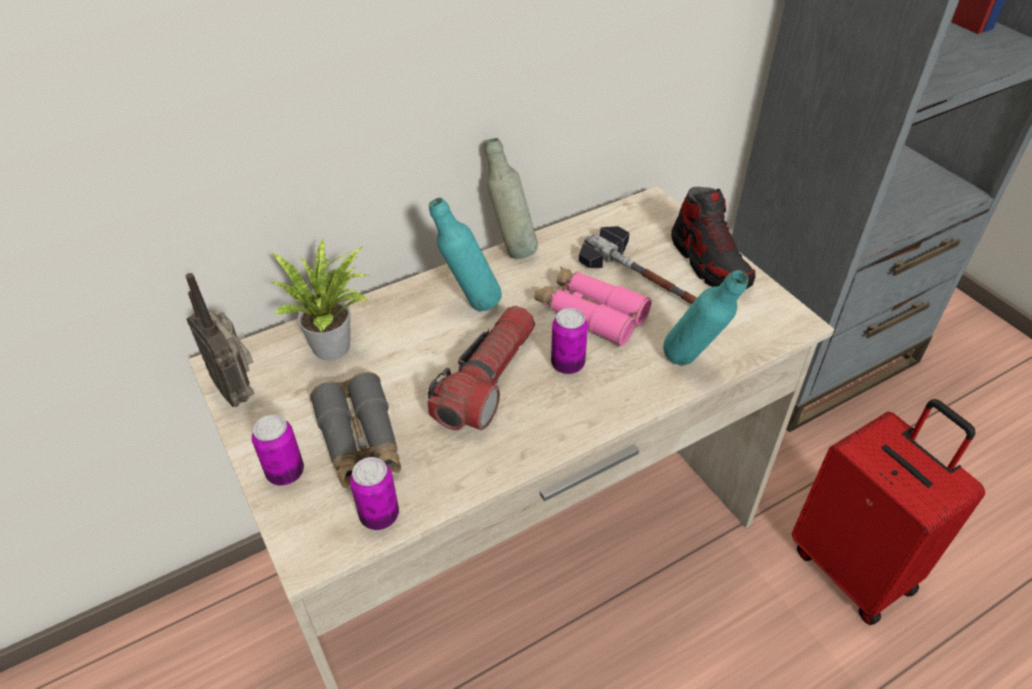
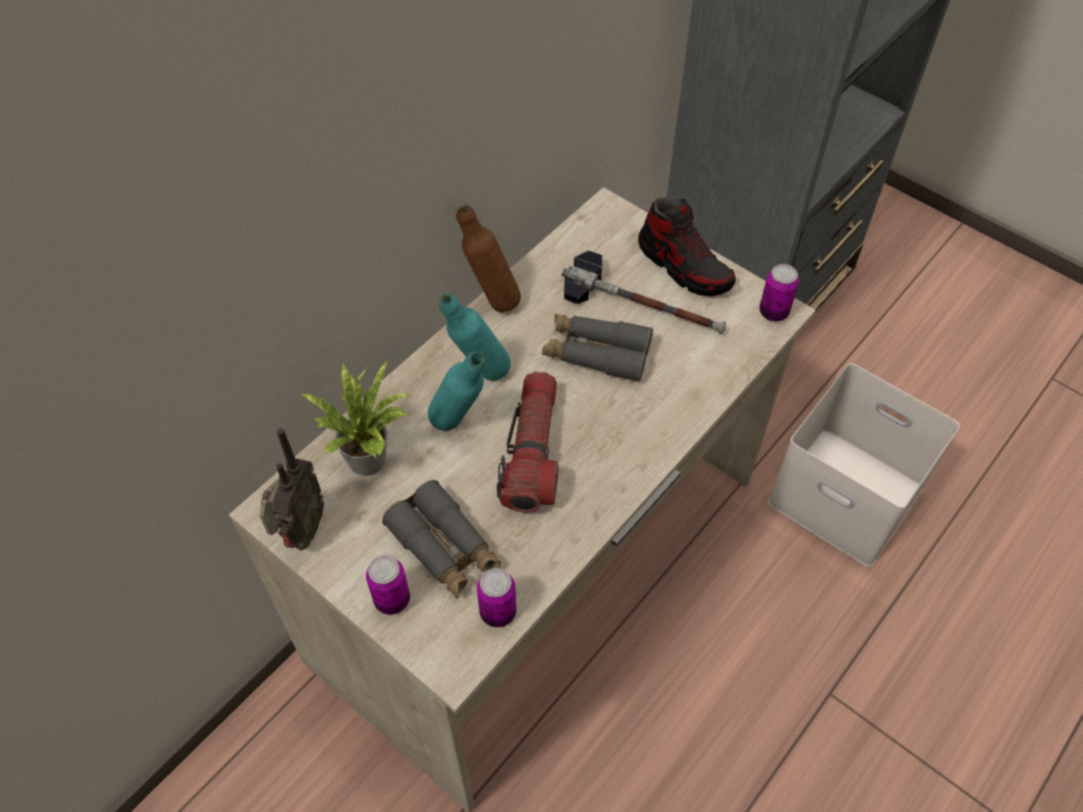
camera: 20 degrees left, 10 degrees up
radio [186,273,254,407] -> radio turned 105 degrees counterclockwise [260,428,324,550]
grey bottle [484,138,538,259] -> brown bottle [456,205,521,312]
pink binoculars [534,267,651,346] -> grey binoculars [542,313,653,382]
can [551,308,588,374] -> can moved to [759,264,799,321]
turquoise bottle [663,270,748,365] -> turquoise bottle moved to [428,351,485,431]
red suitcase [792,399,985,625] -> white storage box [768,364,960,567]

